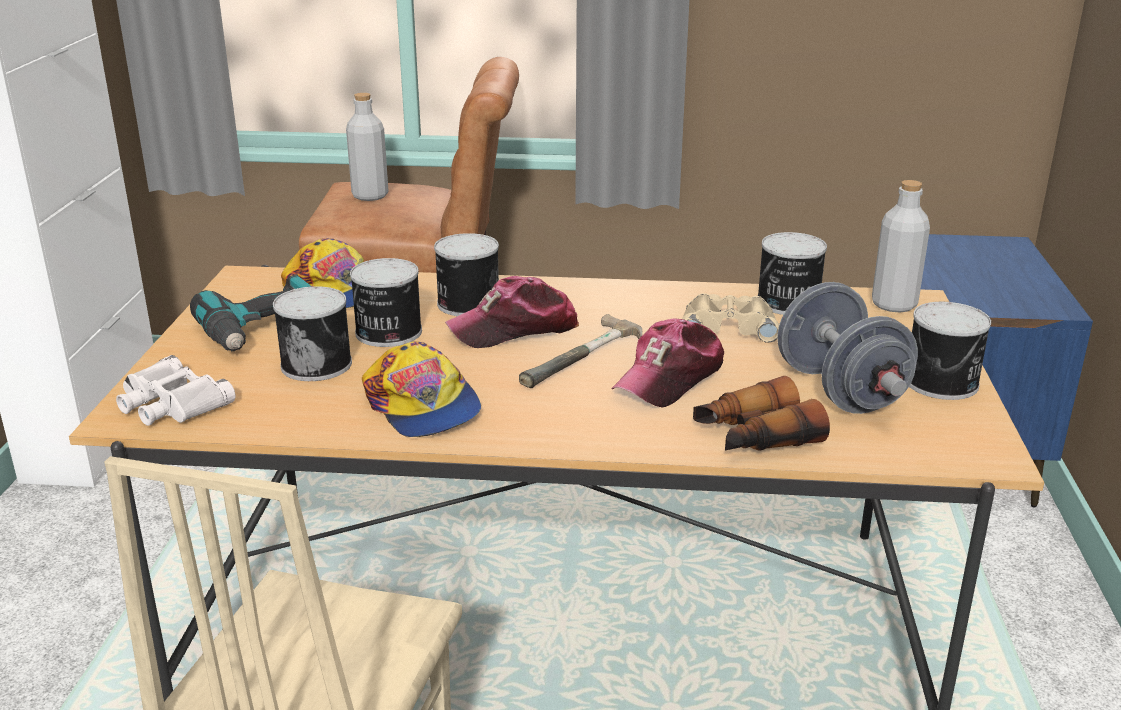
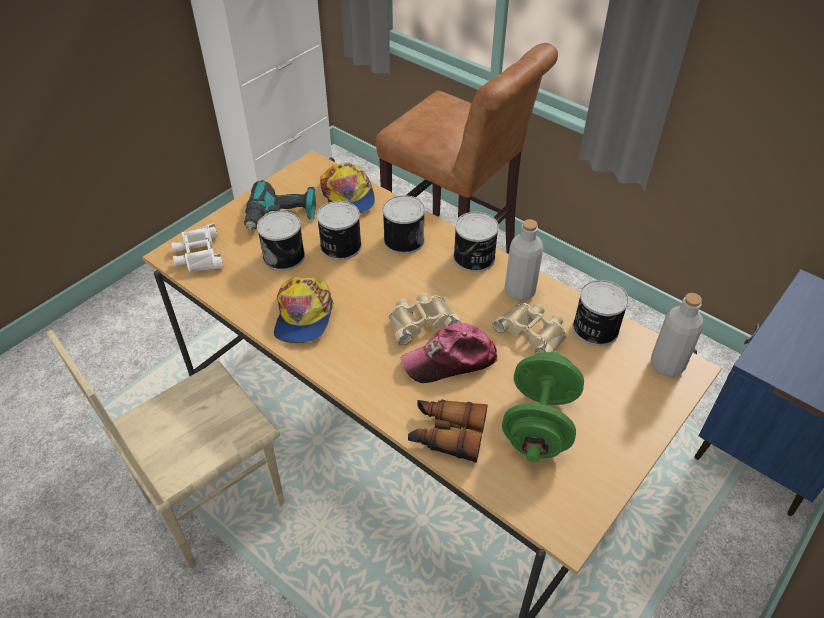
camera: 35 degrees right, 20 degrees up
grey bottle [346,93,389,201] -> grey bottle moved to [505,219,544,301]
cap [445,276,579,348] -> none
hammer [519,314,642,388] -> beige binoculars [388,293,461,345]
grey dumbbell [777,282,918,414] -> green dumbbell [502,352,584,463]
can [909,302,991,400] -> can moved to [453,212,499,272]

